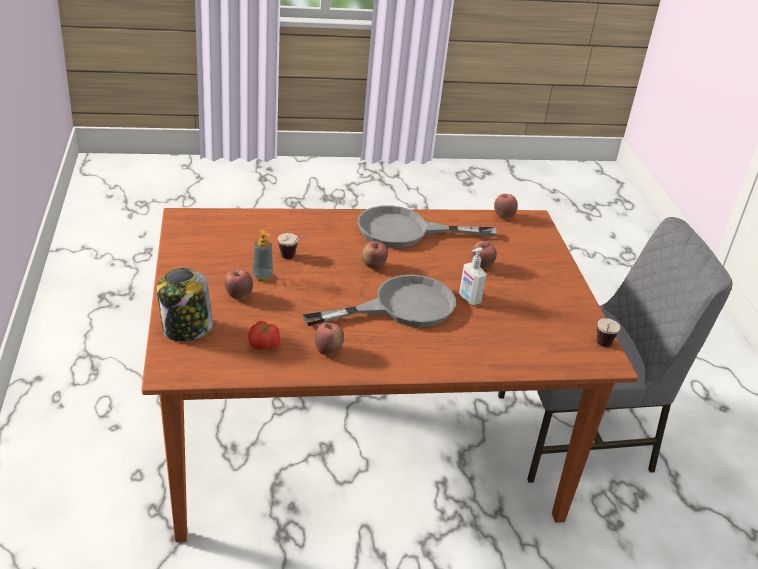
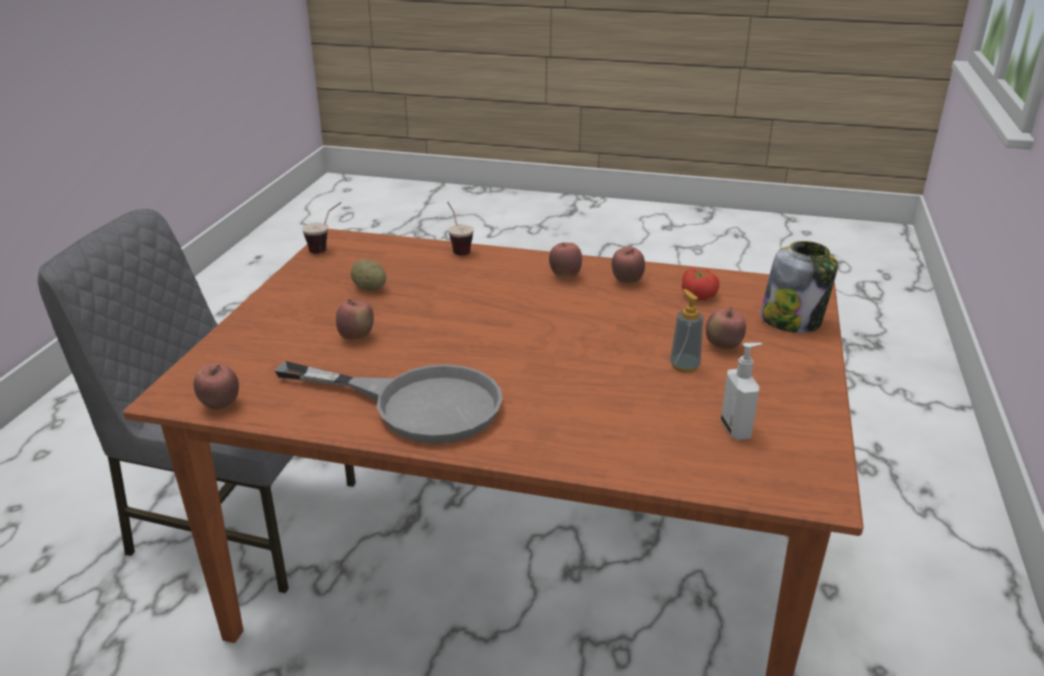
camera: 155 degrees left, 5 degrees down
cup [278,233,308,259] -> cup moved to [447,202,474,255]
grey frying pan [303,275,456,327] -> none
apple [361,241,388,269] -> apple moved to [549,243,582,278]
soap dispenser [459,248,486,305] -> soap dispenser moved to [721,343,762,440]
none -> potato [351,259,386,291]

